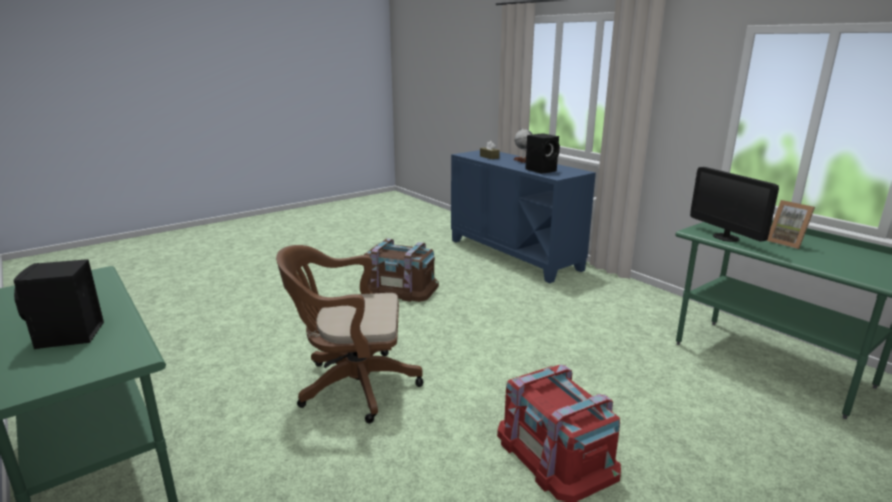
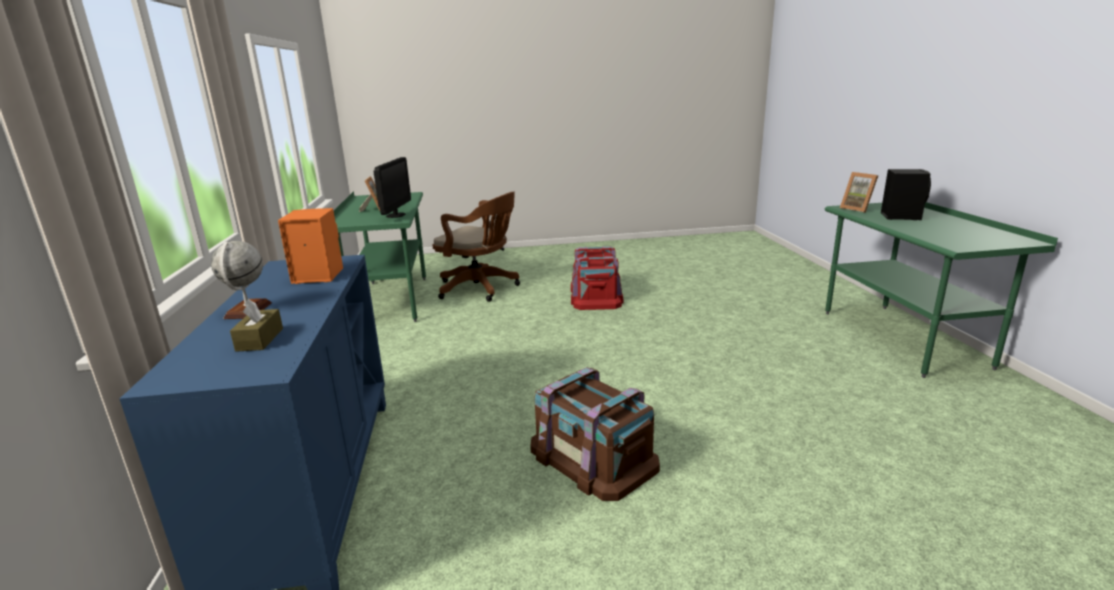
camera: 150 degrees left, 0 degrees up
brown office chair [276,245,424,423] -> brown office chair moved to [433,192,520,302]
black speaker [525,133,560,174] -> orange speaker [278,208,343,284]
none -> picture frame [840,172,878,213]

